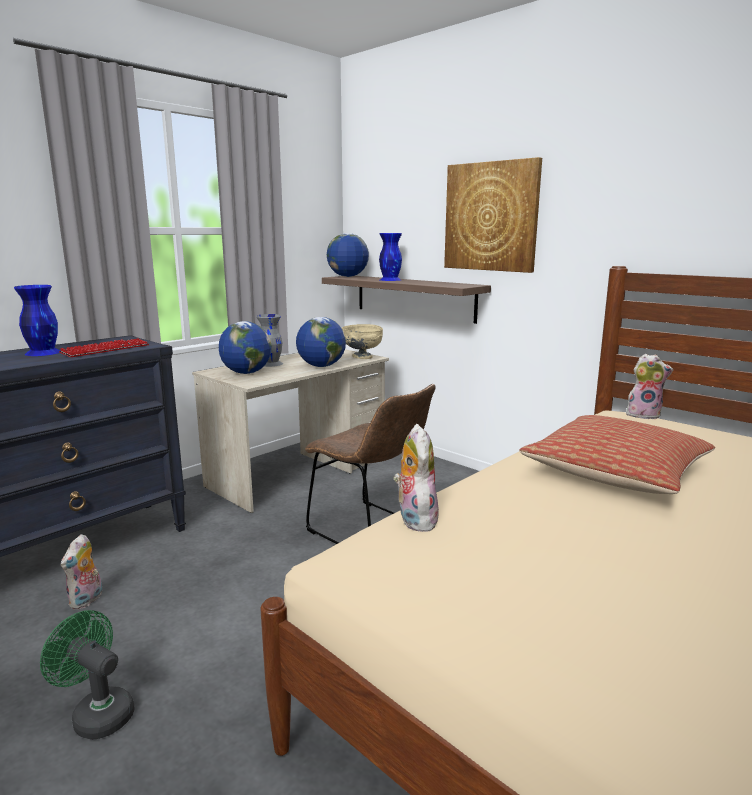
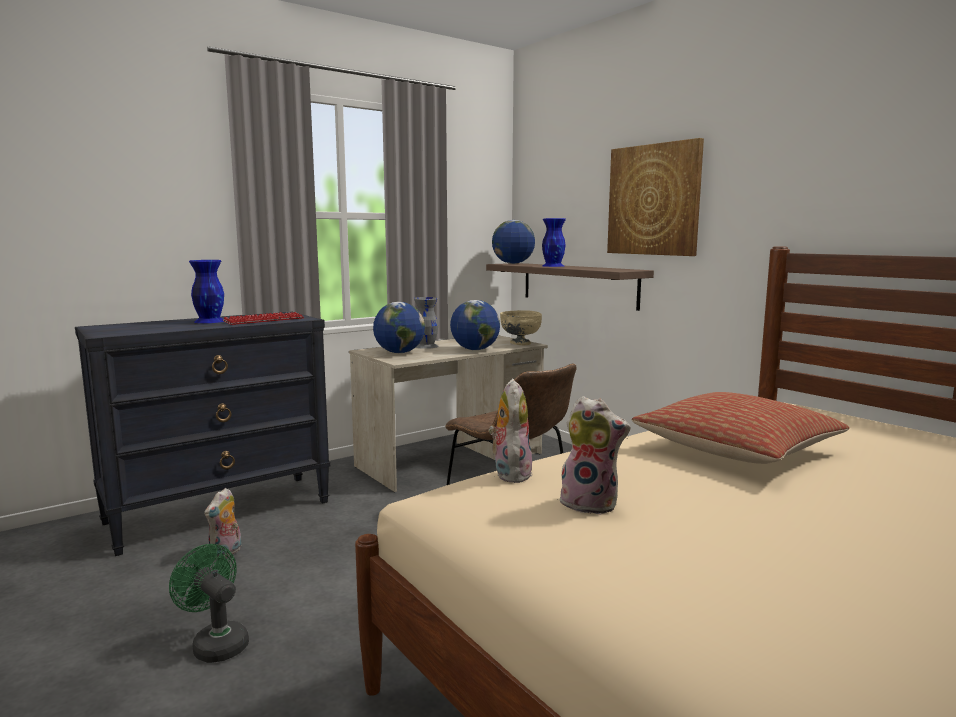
camera: 10 degrees right, 5 degrees down
plush toy [626,354,673,419] -> plush toy moved to [557,396,630,515]

